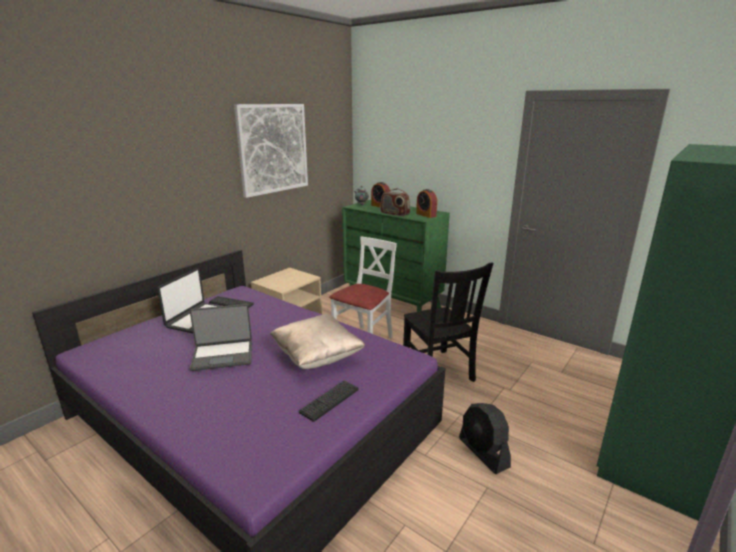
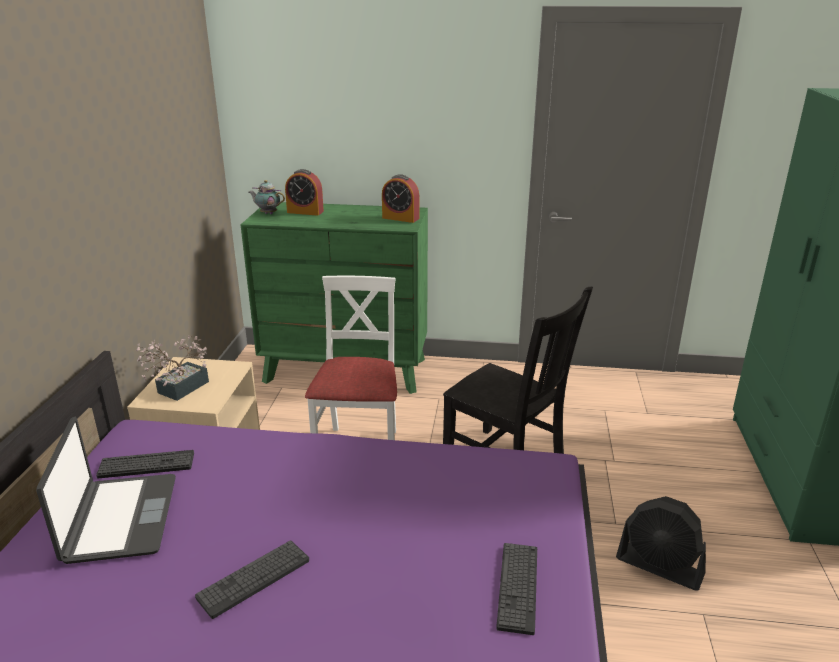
camera: 30 degrees left, 5 degrees up
laptop [190,304,252,371] -> keyboard [195,541,309,619]
picture [234,104,308,198] -> none
beige pillow [270,314,365,369] -> none
radio [380,189,410,216] -> none
none -> potted plant [135,336,209,401]

